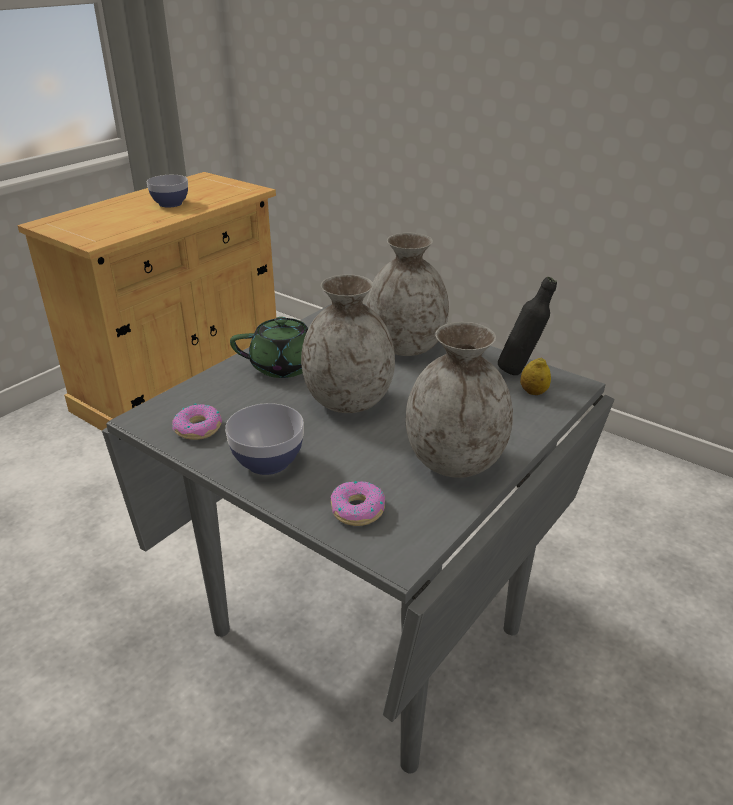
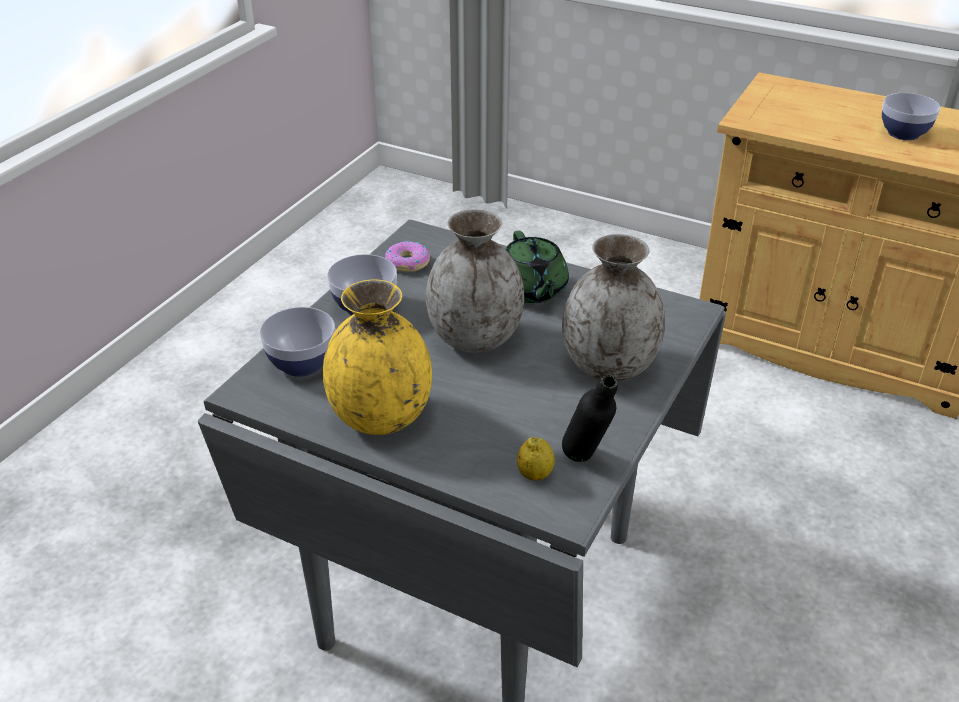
camera: 80 degrees right, 5 degrees up
donut [331,481,385,526] -> bowl [260,307,335,377]
grey vase [406,322,513,478] -> yellow vase [323,279,432,435]

